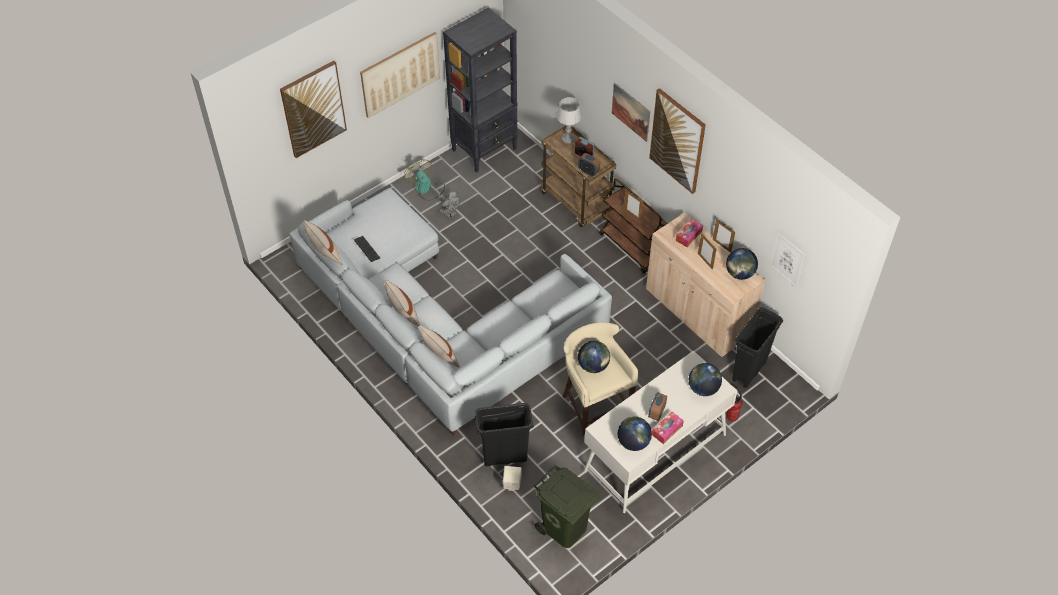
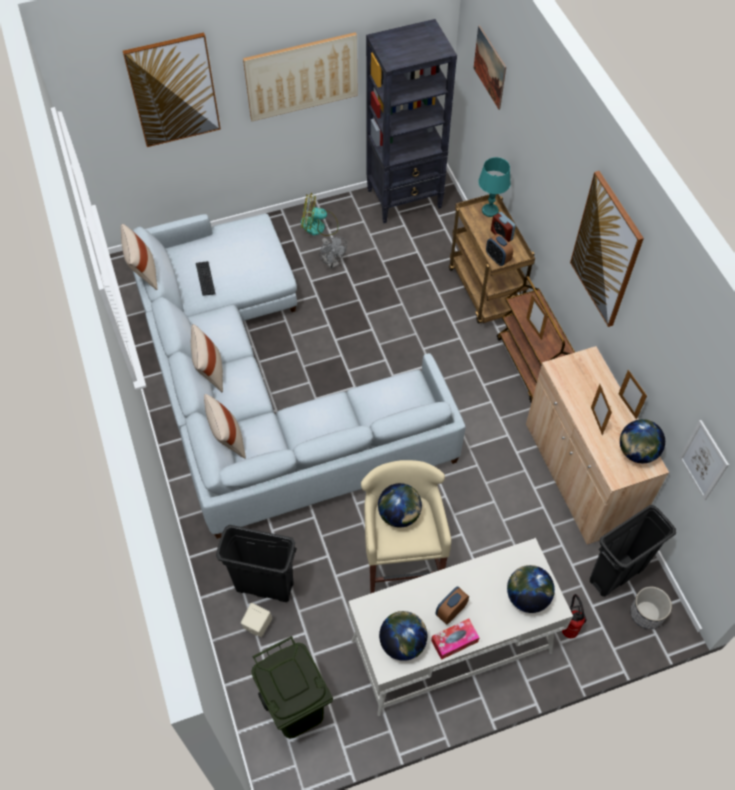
camera: 20 degrees right, 5 degrees up
fan [404,159,445,201] -> fan turned 75 degrees counterclockwise [301,194,338,236]
grey table lamp [557,97,582,144] -> turquoise table lamp [478,157,511,217]
picture [612,83,650,142] -> picture moved to [474,25,506,110]
tissue box [675,219,703,247] -> none
none -> planter [630,586,672,629]

